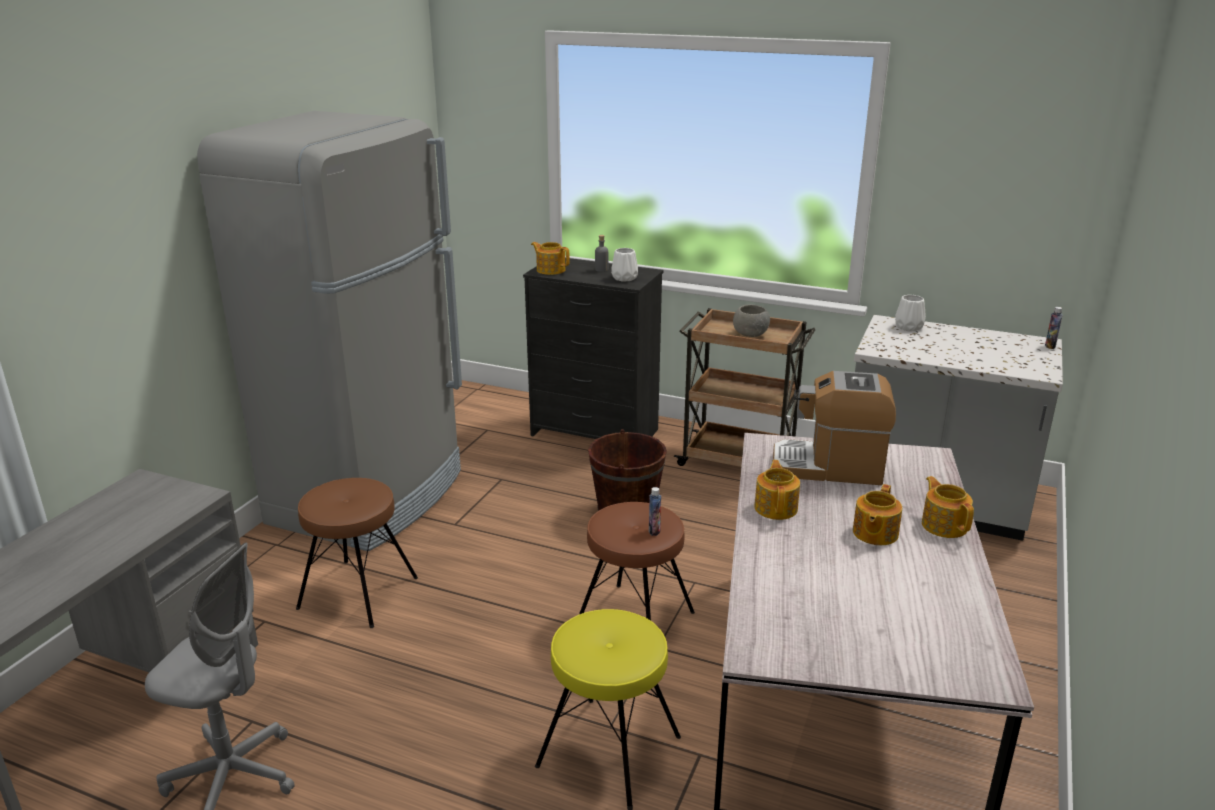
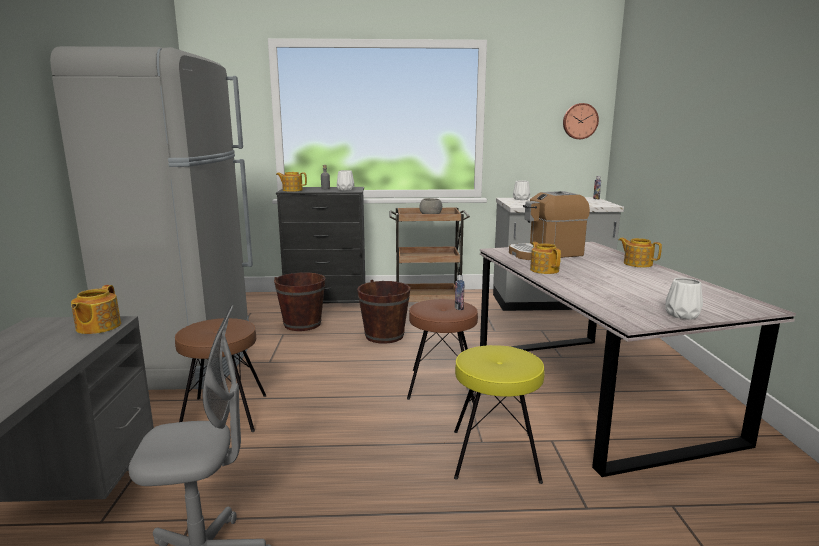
camera: 25 degrees left, 10 degrees down
teapot [853,484,902,545] -> teapot moved to [71,285,121,334]
none -> brown bucket [274,272,326,331]
none -> wall clock [563,103,599,139]
none -> white vase [665,278,703,320]

